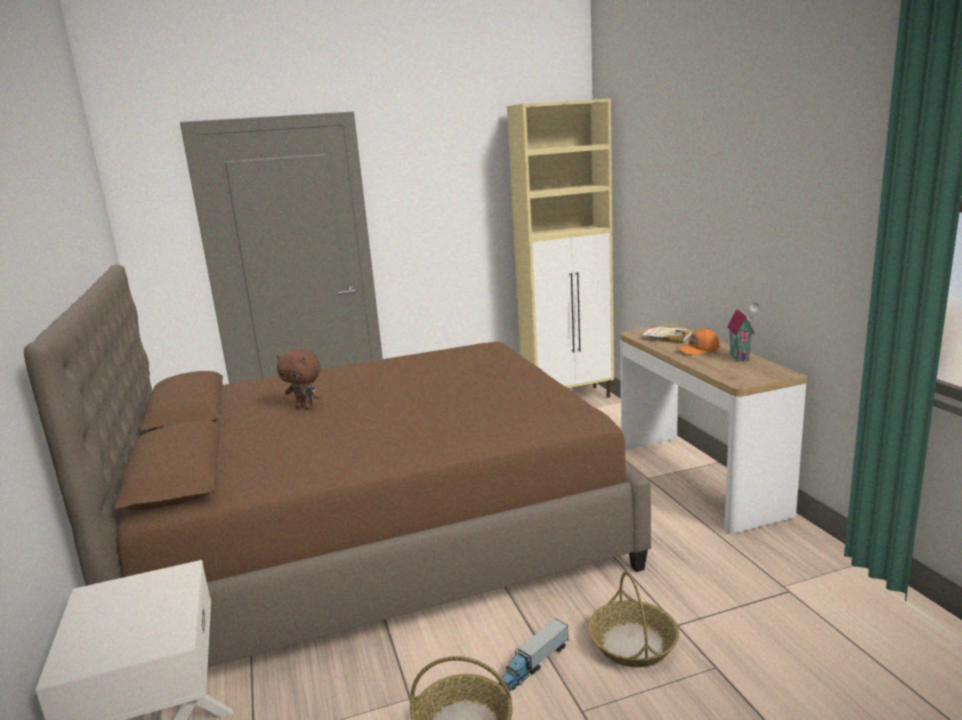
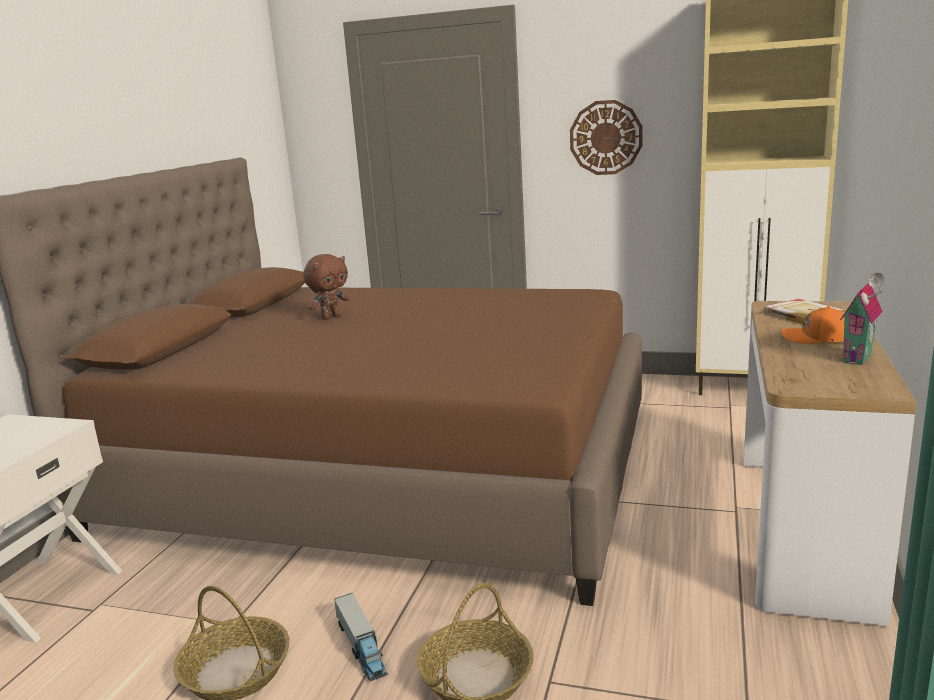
camera: 35 degrees right, 0 degrees up
brown plush toy [277,349,321,410] -> brown plush toy turned 105 degrees counterclockwise [303,254,349,320]
toy truck [499,618,569,691] -> toy truck turned 105 degrees counterclockwise [334,593,388,681]
none -> wall clock [570,100,642,175]

